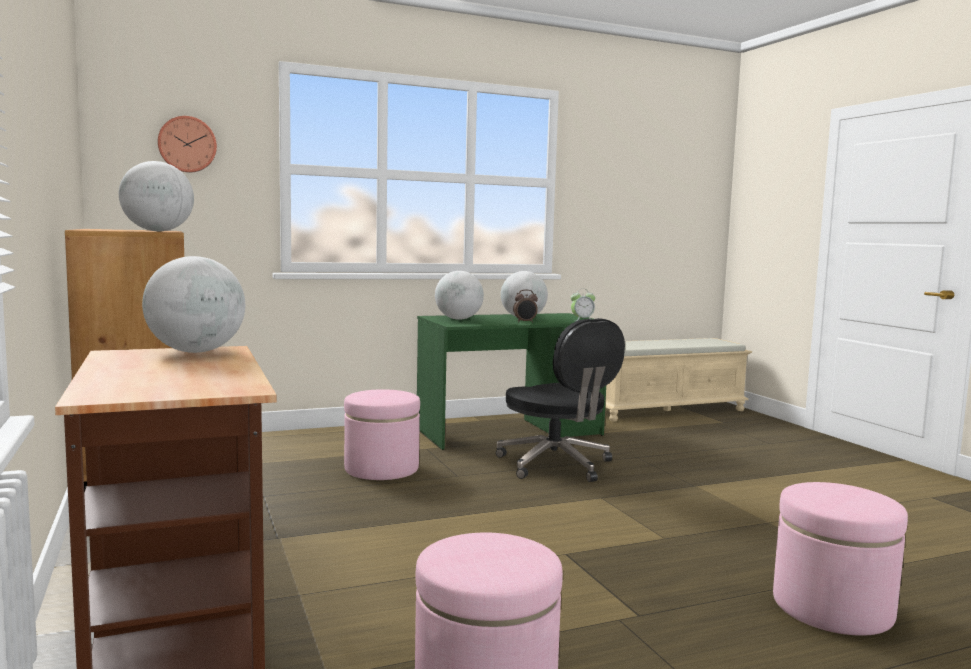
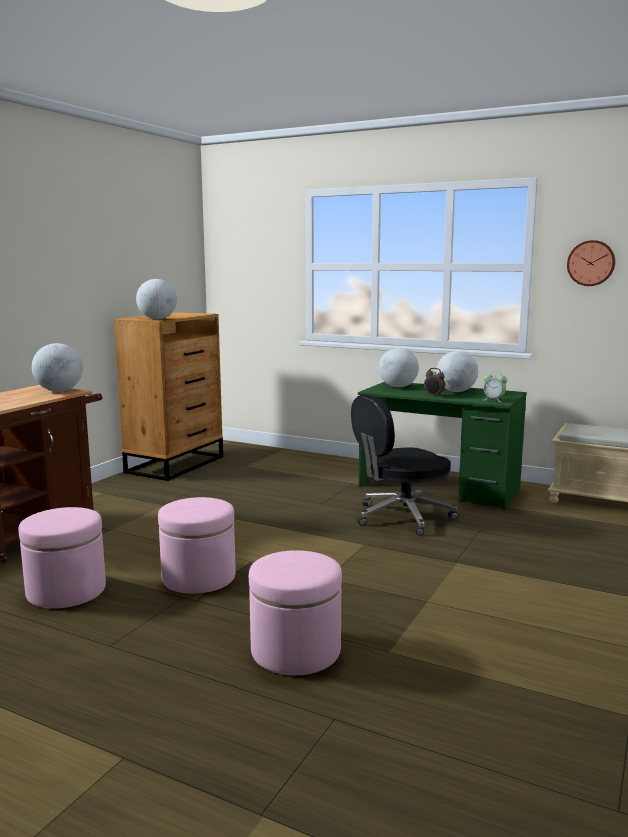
camera: 50 degrees right, 5 degrees up
wall clock [158,116,217,173] -> wall clock moved to [567,240,615,286]
pink ottoman [344,389,420,480] -> pink ottoman moved to [158,497,236,594]
black office chair [496,318,625,482] -> black office chair turned 45 degrees clockwise [351,394,458,536]

